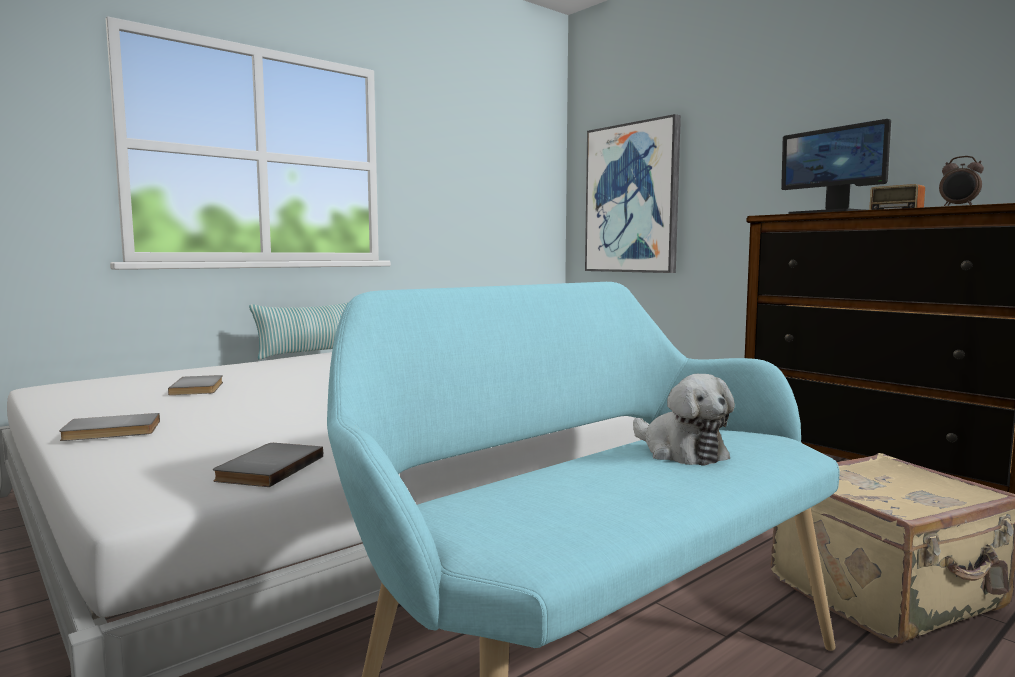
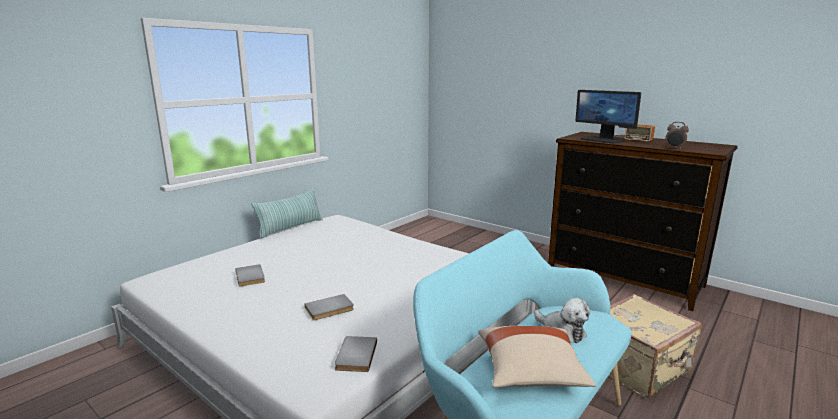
camera: 10 degrees left, 10 degrees up
grey book [59,413,160,441] -> grey book moved to [304,294,354,320]
picture [585,114,681,273] -> none
none -> beige pillow [478,326,596,388]

